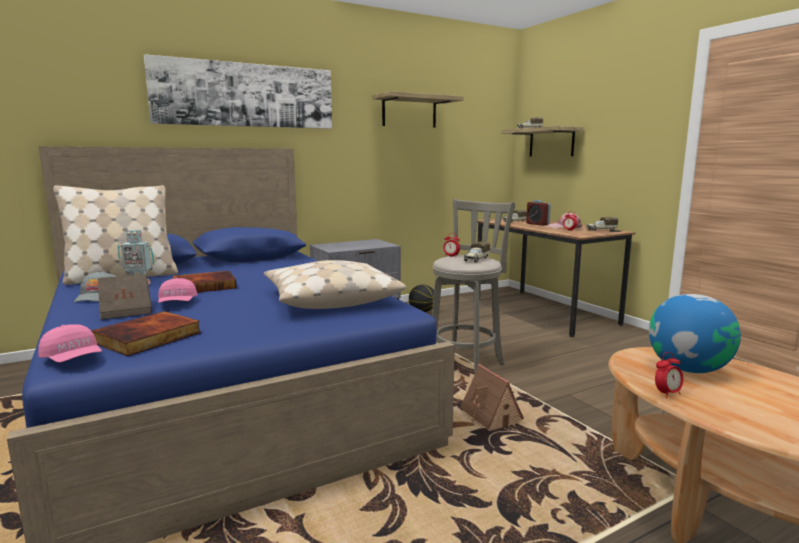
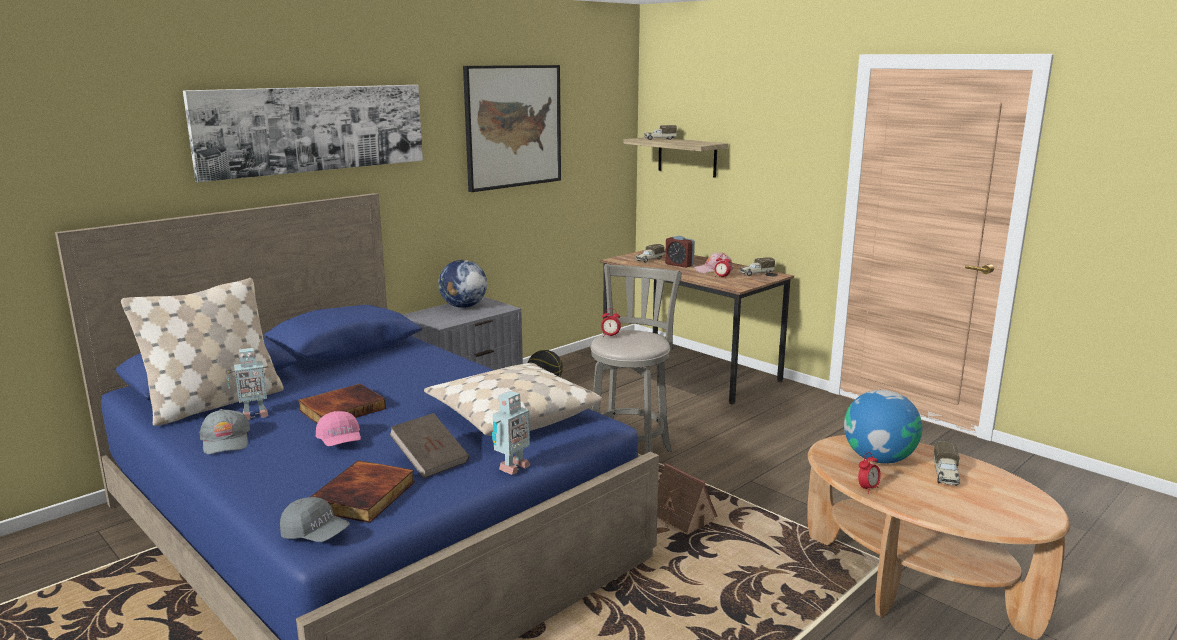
camera: 15 degrees left, 5 degrees up
pink cap [38,324,102,362] -> grey cap [280,497,350,542]
brown book [98,274,152,319] -> brown book moved to [389,413,469,478]
shelf [373,91,464,128] -> picture [463,65,561,192]
toy truck [463,241,490,262] -> toy truck moved to [933,442,960,486]
none -> globe [438,260,487,308]
none -> toy robot [492,391,530,475]

